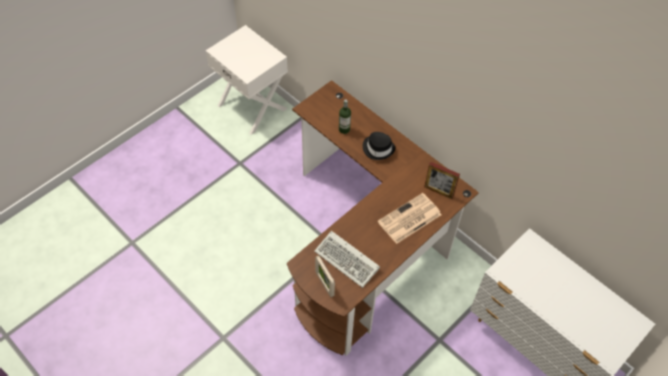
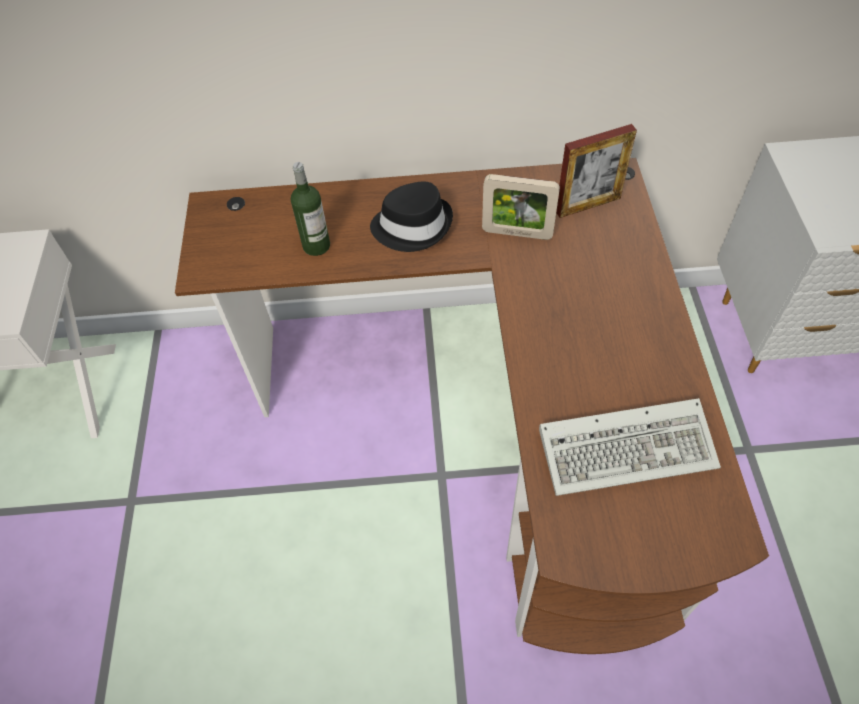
camera: 45 degrees left, 0 degrees up
picture frame [315,256,335,297] -> picture frame moved to [482,174,560,240]
newspaper [378,193,442,244] -> none

